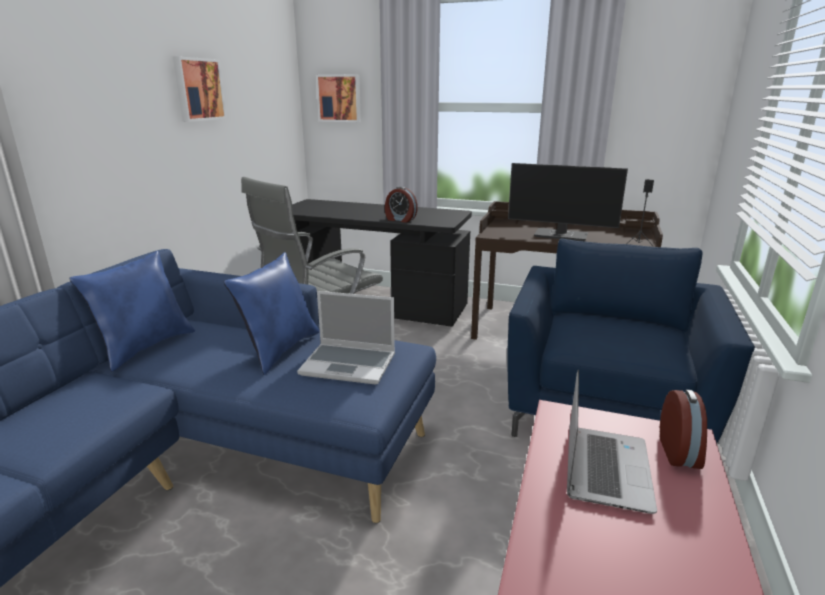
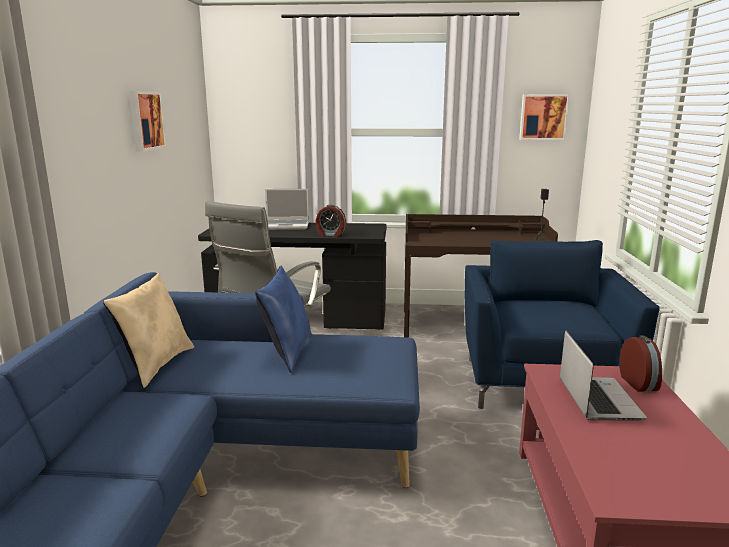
camera: 15 degrees left, 5 degrees down
blue pillow [69,251,195,371] -> beige pillow [103,273,194,388]
laptop [297,291,395,385] -> laptop moved to [265,189,309,230]
picture [316,74,361,122] -> picture moved to [519,94,570,140]
monitor [508,163,628,241] -> none

